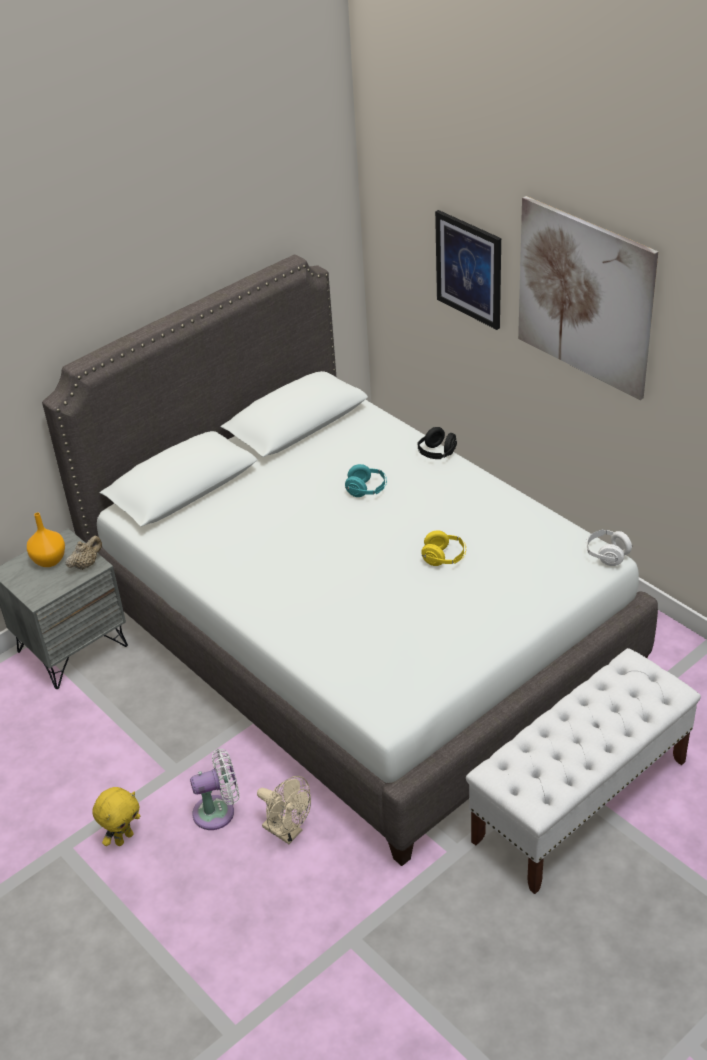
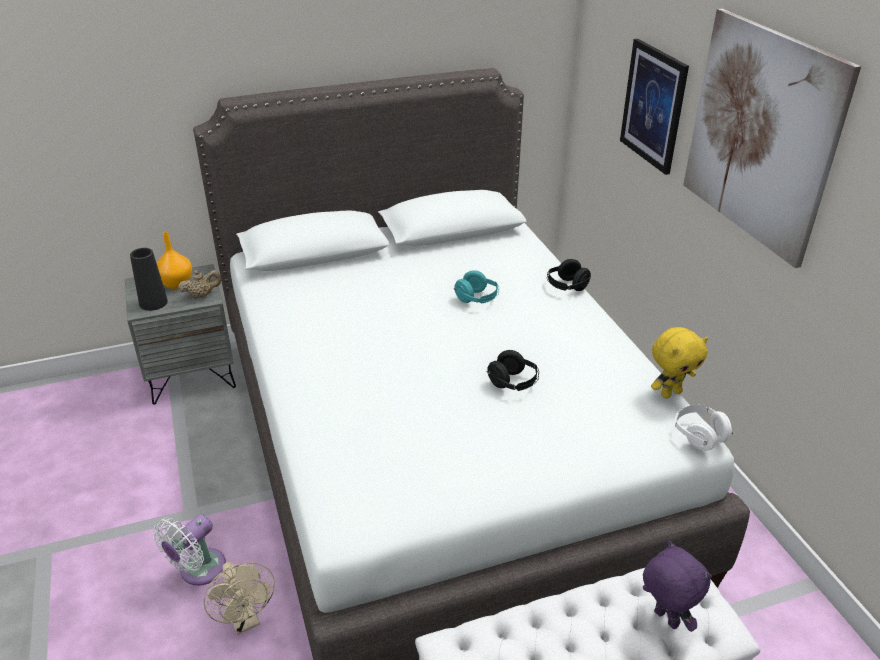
camera: 20 degrees right, 5 degrees down
yellow plush toy [92,787,140,846] -> yellow plush toy moved to [651,327,708,398]
white fan [190,749,240,830] -> white fan turned 120 degrees clockwise [153,514,226,586]
yellow headphones [421,531,466,566] -> black headphones [486,350,539,391]
none -> black vase [130,248,168,311]
none -> purple plush toy [643,540,712,632]

